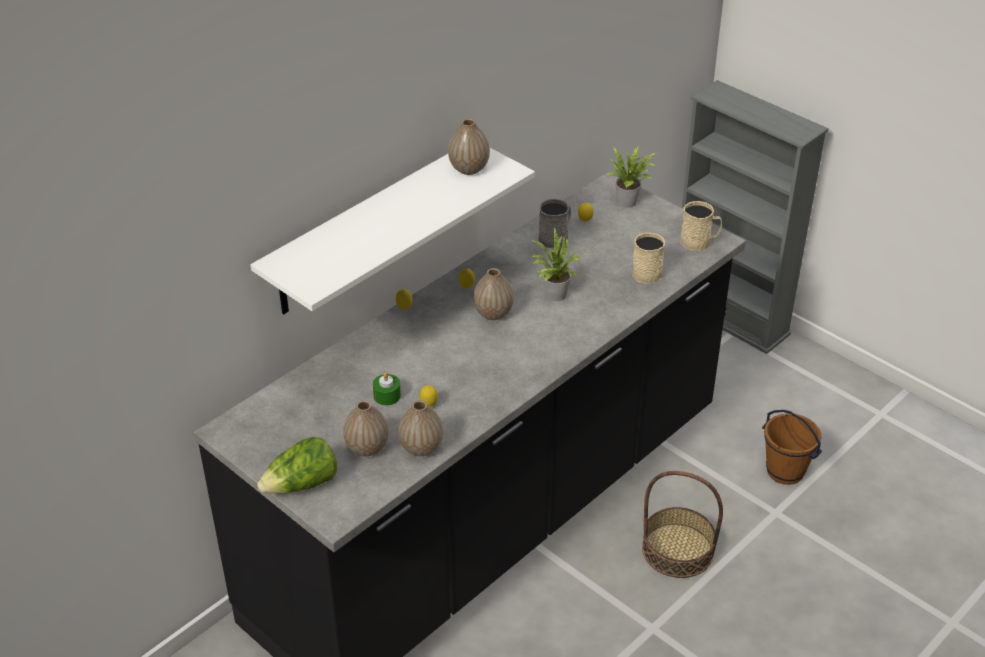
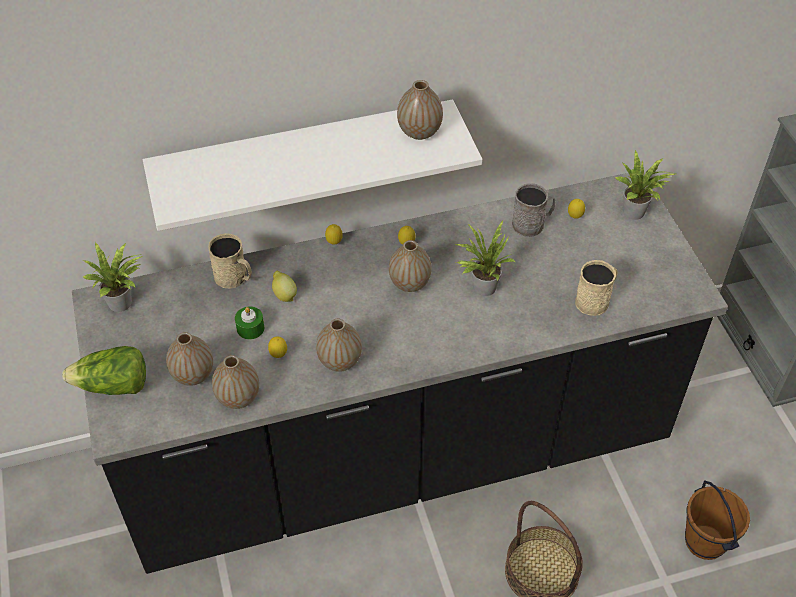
camera: 30 degrees right, 10 degrees up
beige mug [680,201,722,251] -> beige mug moved to [208,233,252,288]
none -> potted plant [83,242,142,312]
none -> lemon [272,271,297,302]
none -> vase [316,319,362,372]

